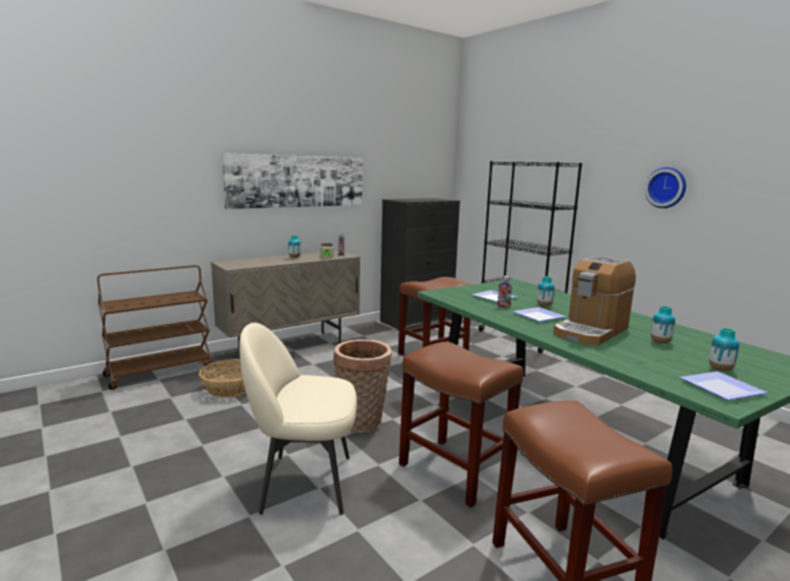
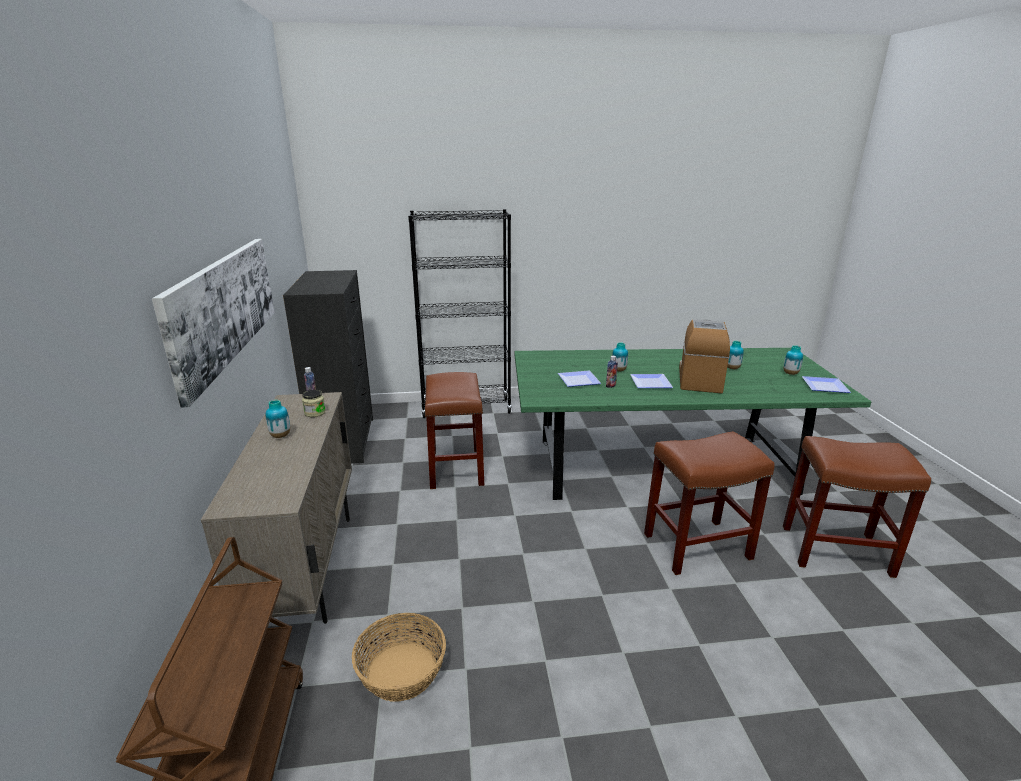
camera: 60 degrees left, 10 degrees up
beige chair [239,323,357,515] -> none
basket [334,339,392,433] -> none
coffee machine [553,256,636,345] -> coffee machine turned 150 degrees counterclockwise [679,320,730,393]
wall clock [645,167,686,208] -> none

